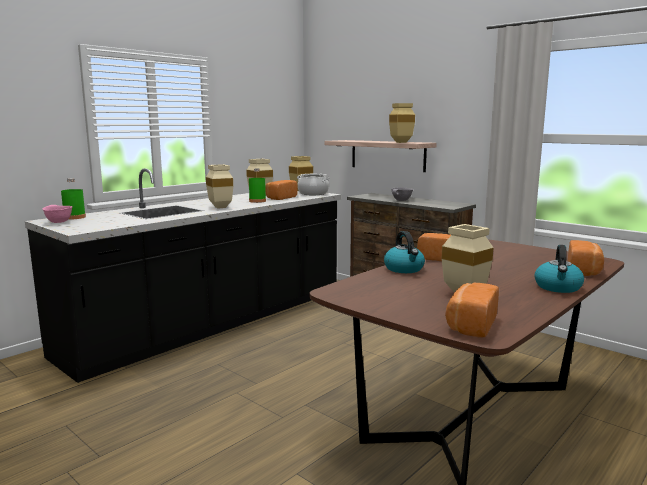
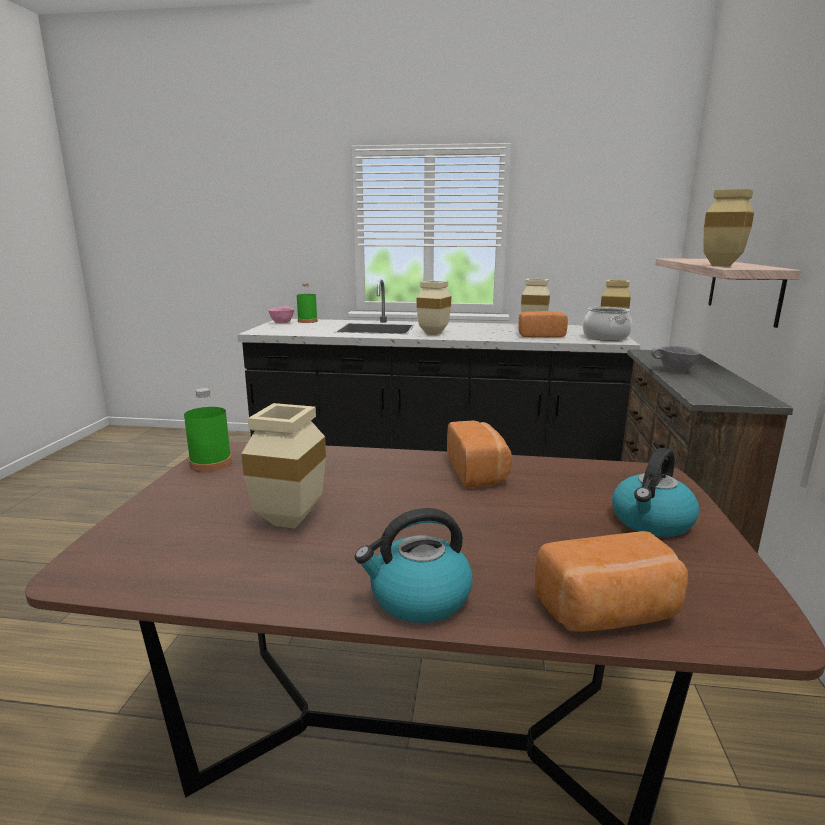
camera: 55 degrees right, 5 degrees up
green bottle [249,169,266,203] -> green bottle moved to [184,388,232,472]
kettle [384,231,425,273] -> kettle moved to [612,448,700,537]
bread [445,283,499,338] -> none

